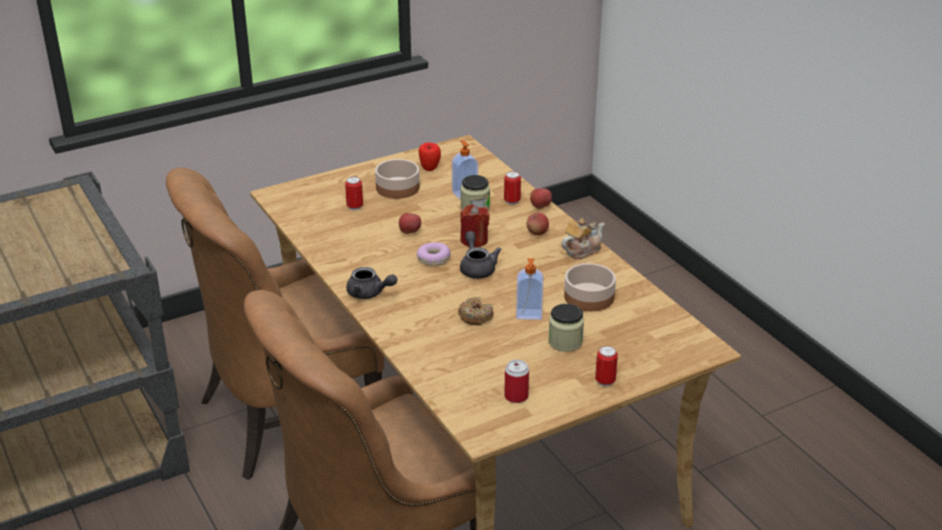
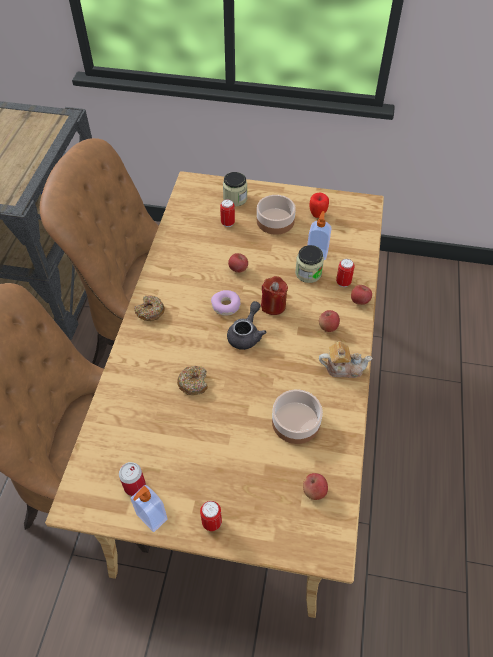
camera: 40 degrees right, 20 degrees up
grey teapot [346,267,397,299] -> donut [134,296,165,321]
soap dispenser [516,258,543,320] -> soap dispenser moved to [130,485,168,532]
jar [548,304,584,352] -> jar moved to [223,172,247,207]
none -> apple [303,473,328,500]

